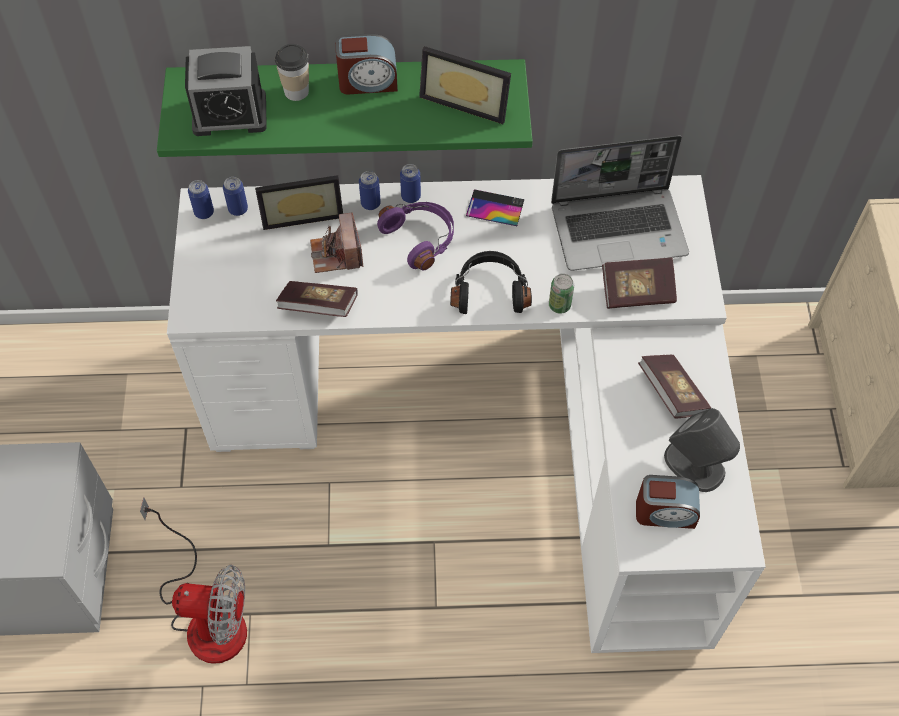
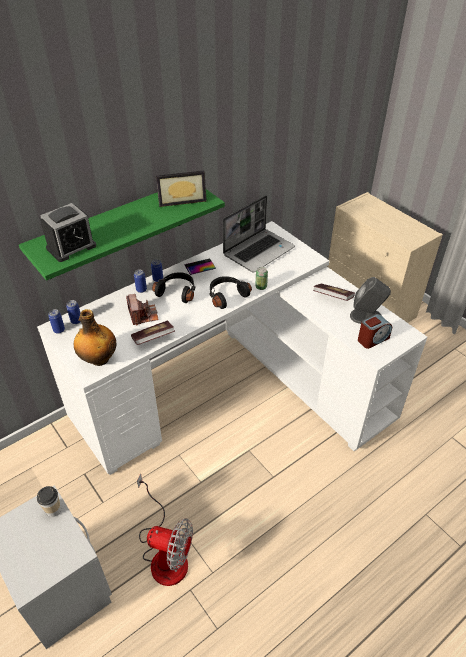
camera: 35 degrees left, 15 degrees down
fan [140,497,247,664] -> fan turned 45 degrees clockwise [137,473,193,586]
picture frame [255,175,343,230] -> none
cup [275,44,309,101] -> cup moved to [37,486,61,517]
camera [310,213,363,273] -> camera turned 150 degrees counterclockwise [126,294,159,326]
alarm clock [335,34,398,94] -> none
purple headphones [377,202,454,270] -> black headphones [152,272,195,303]
book [602,257,677,309] -> none
none -> bottle [74,309,117,366]

